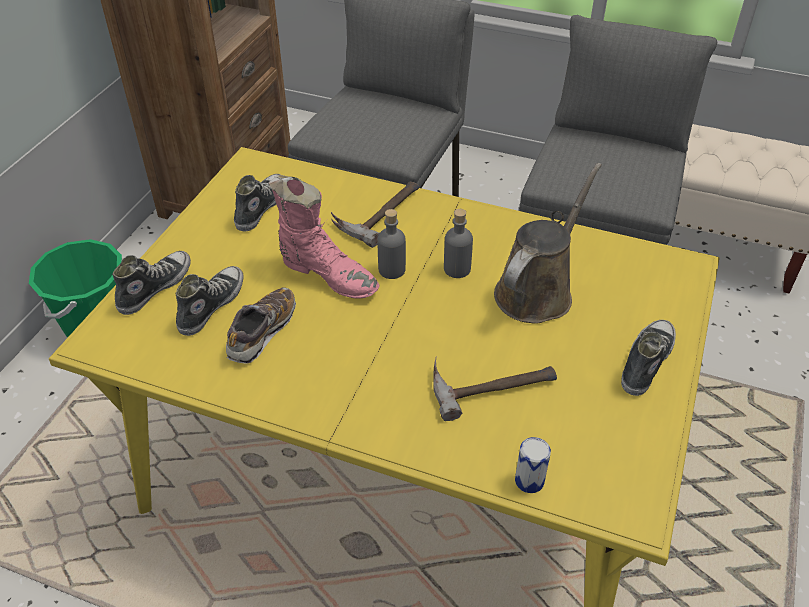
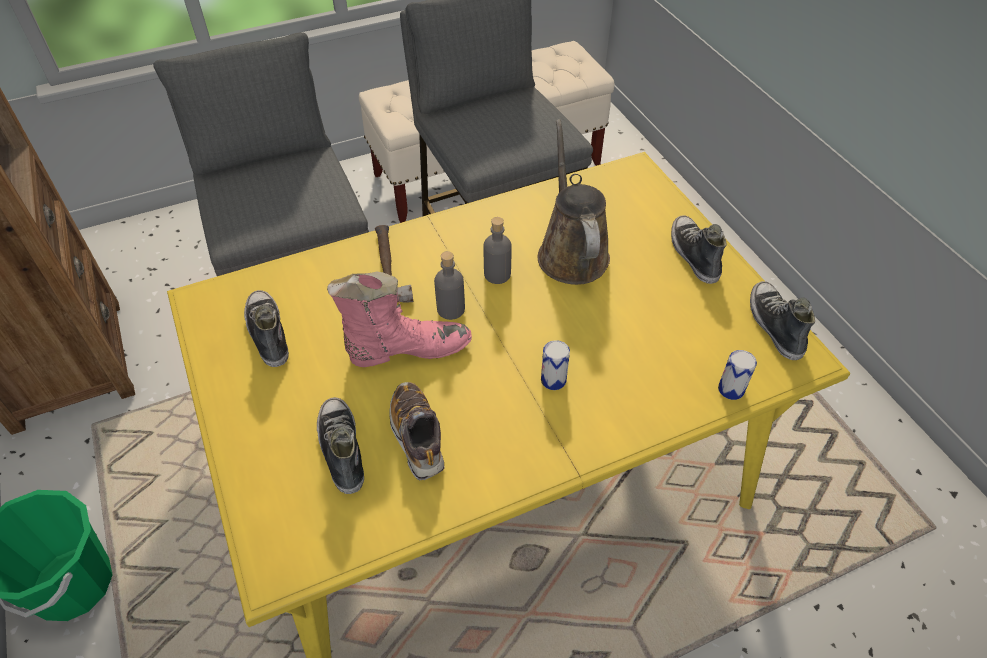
camera: 45 degrees left, 5 degrees up
shoe [112,251,191,315] -> shoe moved to [750,281,815,360]
hammer [433,356,557,421] -> none
none -> can [541,340,570,390]

